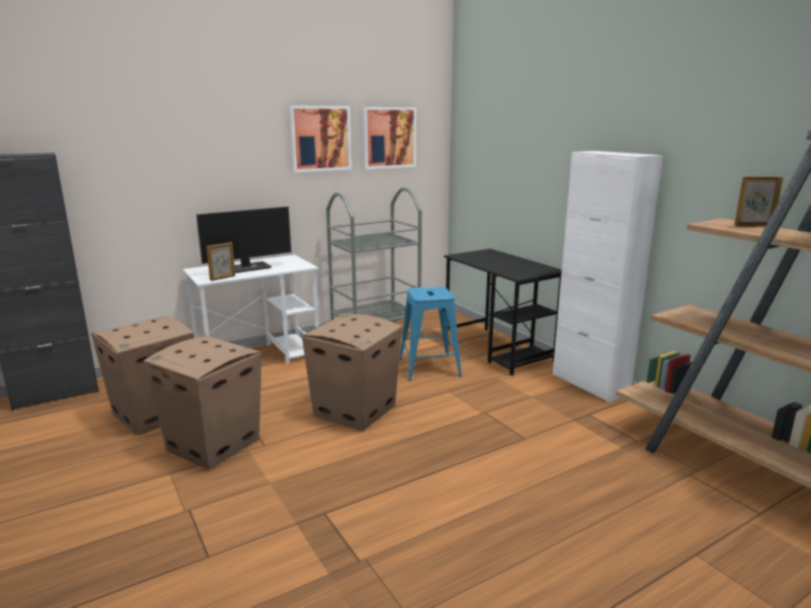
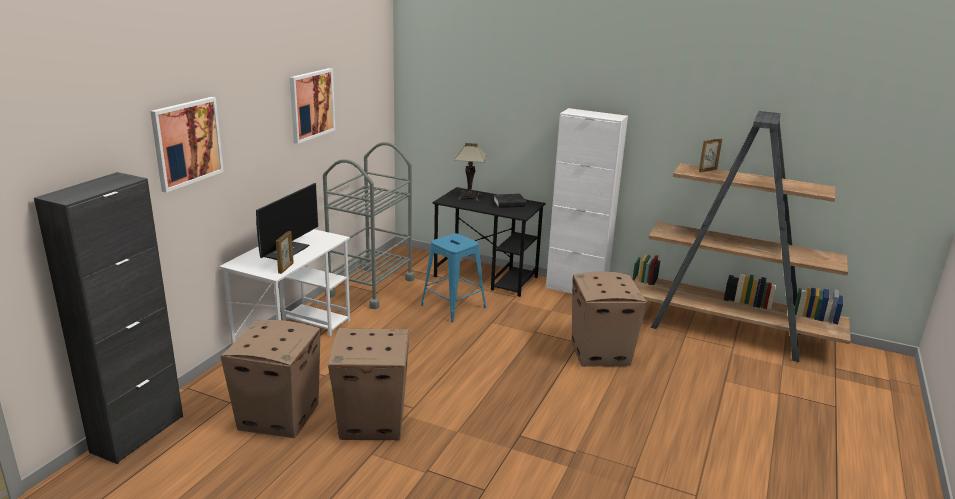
camera: 35 degrees left, 5 degrees up
cardboard box [302,314,402,431] -> cardboard box moved to [571,271,647,367]
picture [363,107,416,169] -> picture moved to [150,97,224,193]
none -> table lamp [454,143,487,201]
none -> black book [493,194,526,208]

